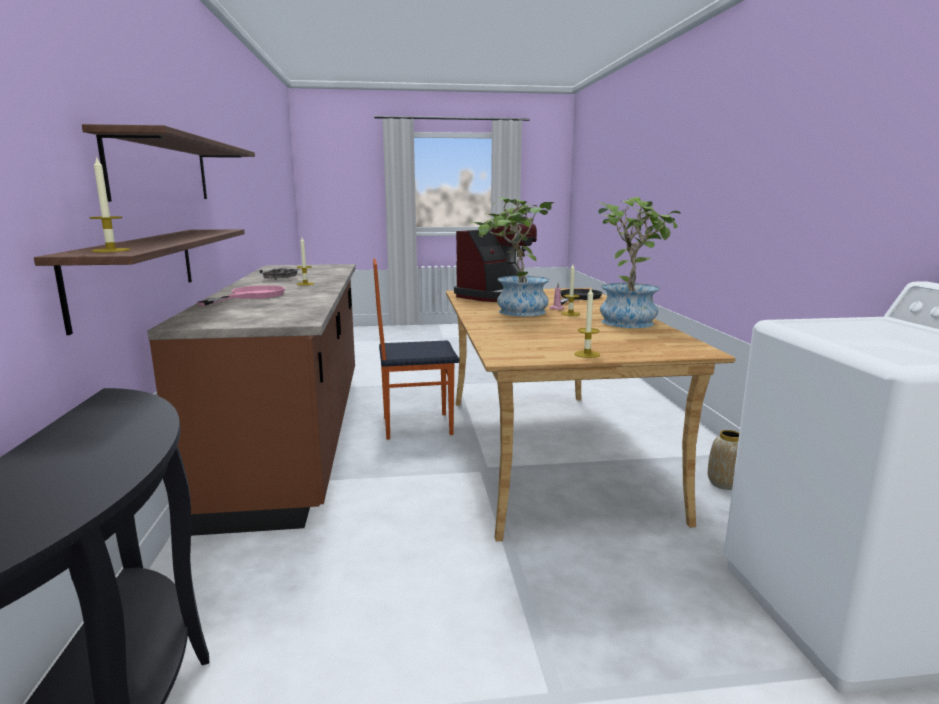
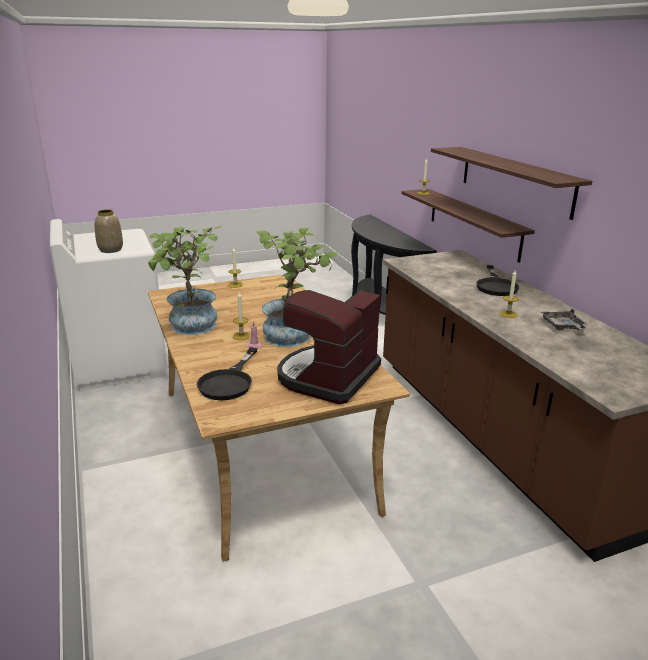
camera: 165 degrees right, 10 degrees up
pink frying pan [197,285,285,306] -> black frying pan [476,265,519,296]
chair [373,259,459,440] -> none
vase [708,430,739,490] -> vase moved to [95,209,123,253]

